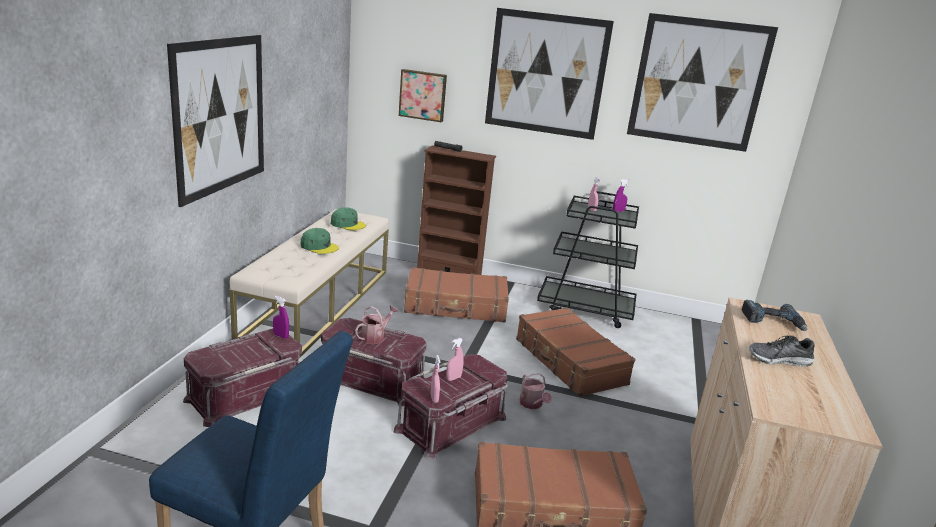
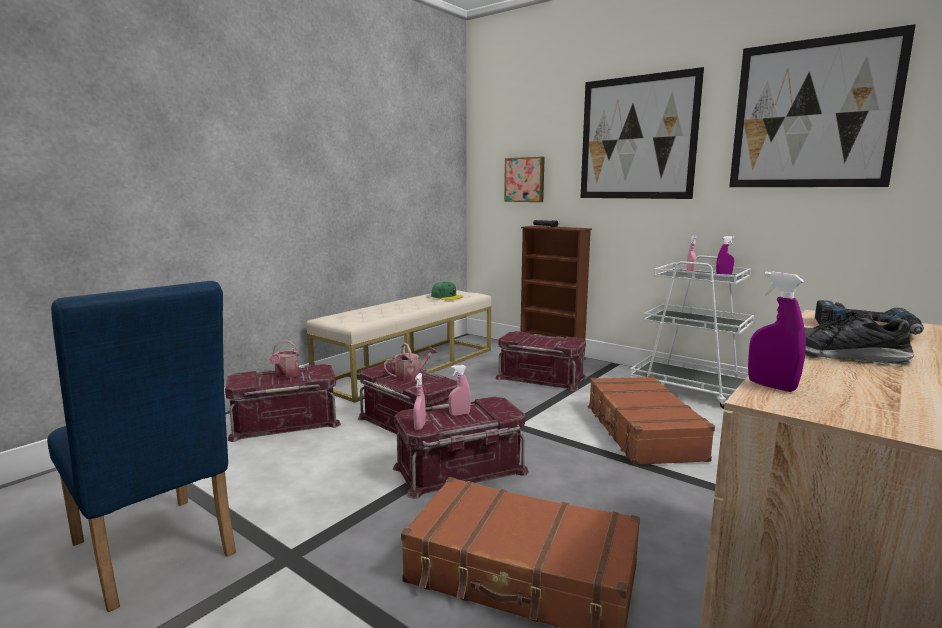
camera: 25 degrees right, 10 degrees down
picture [167,35,264,207] -> none
purple spray bottle [273,296,289,339] -> purple spray bottle moved to [748,272,806,392]
green cap [300,228,339,254] -> none
brown suitcase [404,267,509,323] -> red storage box [496,331,586,391]
watering can [520,373,552,409] -> watering can moved to [269,341,299,378]
black cart [537,191,639,328] -> white cart [630,255,754,409]

